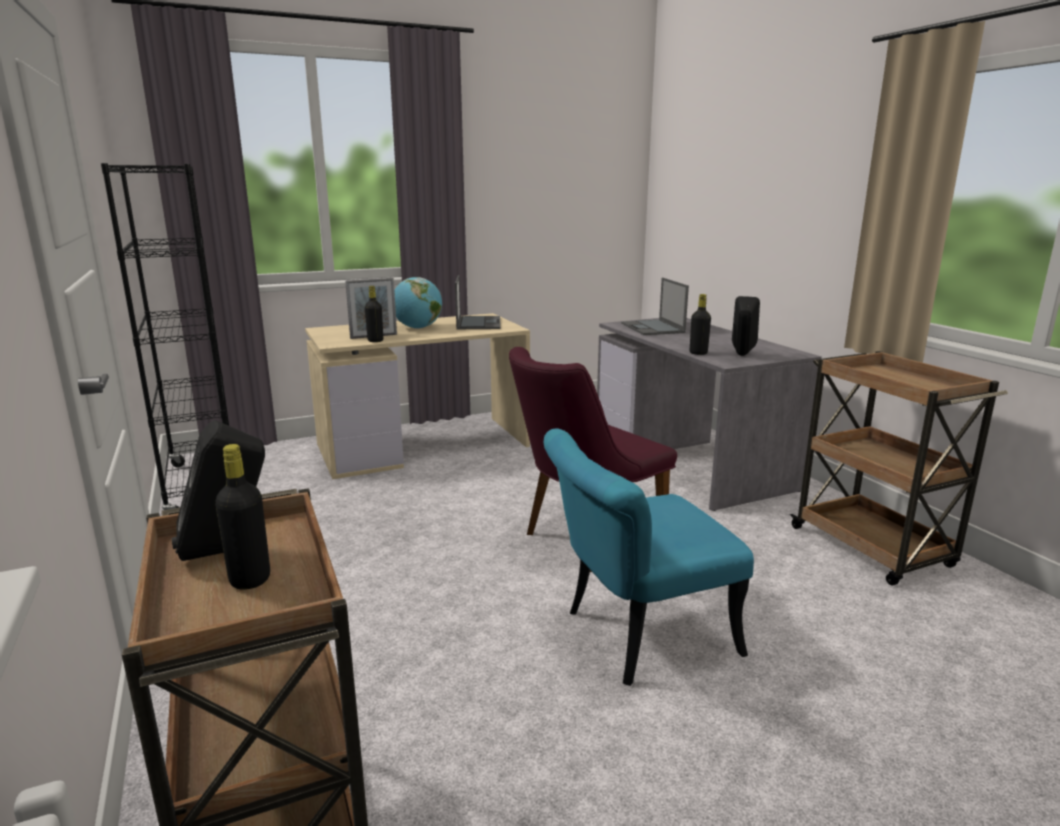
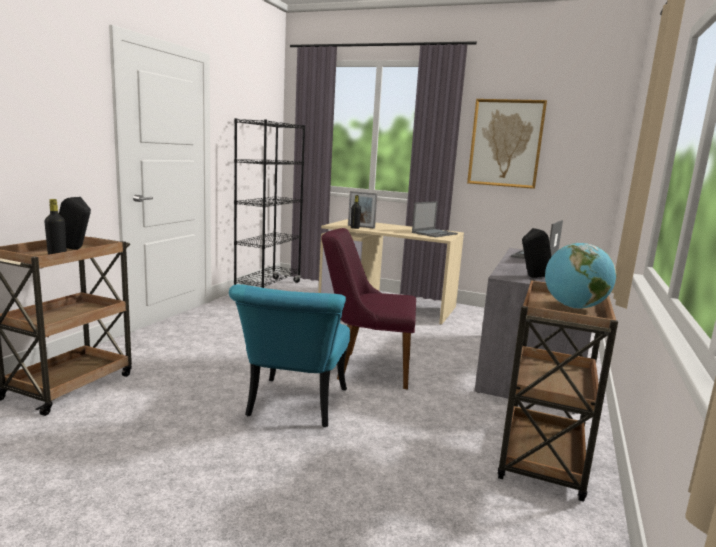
camera: 45 degrees right, 5 degrees down
globe [394,277,442,329] -> globe moved to [545,243,616,309]
turquoise chair [544,428,754,686] -> turquoise chair turned 105 degrees counterclockwise [229,284,350,427]
black bottle [690,294,711,355] -> none
none -> picture [467,99,547,189]

